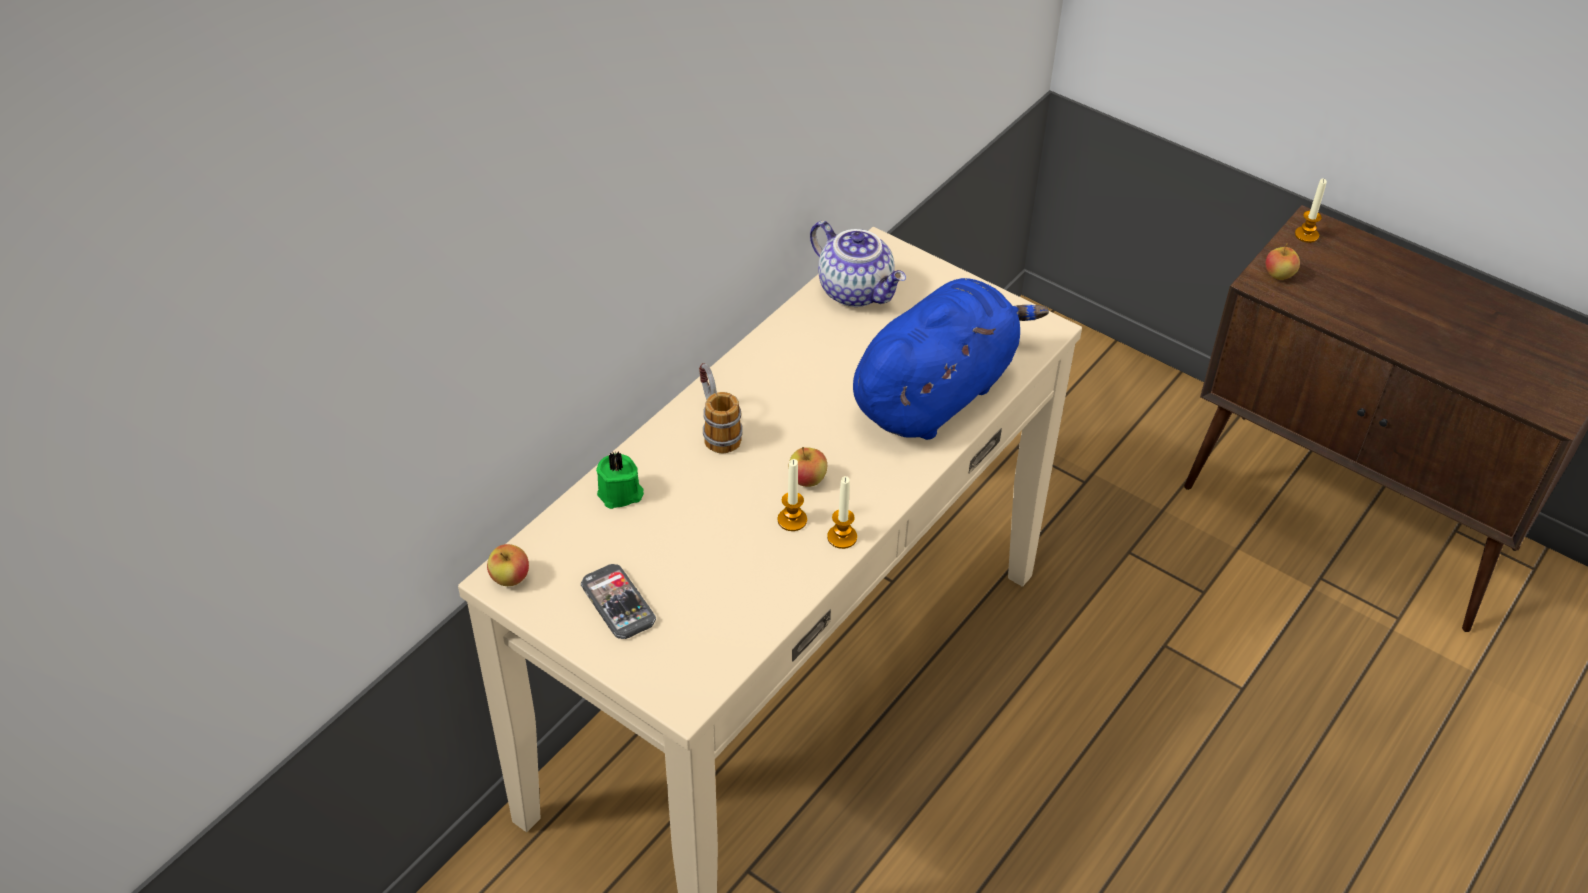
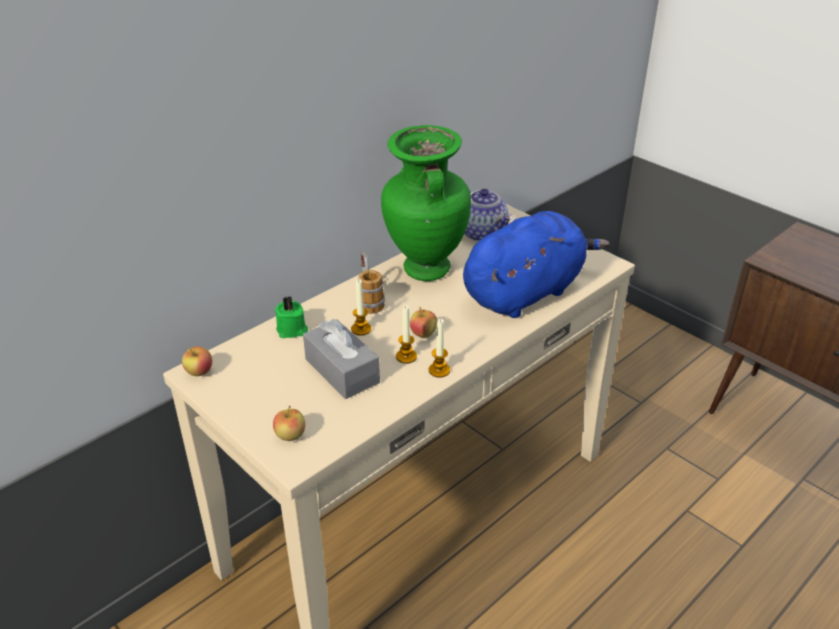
camera: 10 degrees right, 10 degrees down
phone [581,564,656,639] -> none
apple [1266,243,1300,280] -> apple moved to [273,406,305,441]
candle [1295,179,1327,243] -> candle moved to [351,279,371,336]
none -> grey tissue box [303,319,380,399]
none -> green vase [381,125,471,281]

